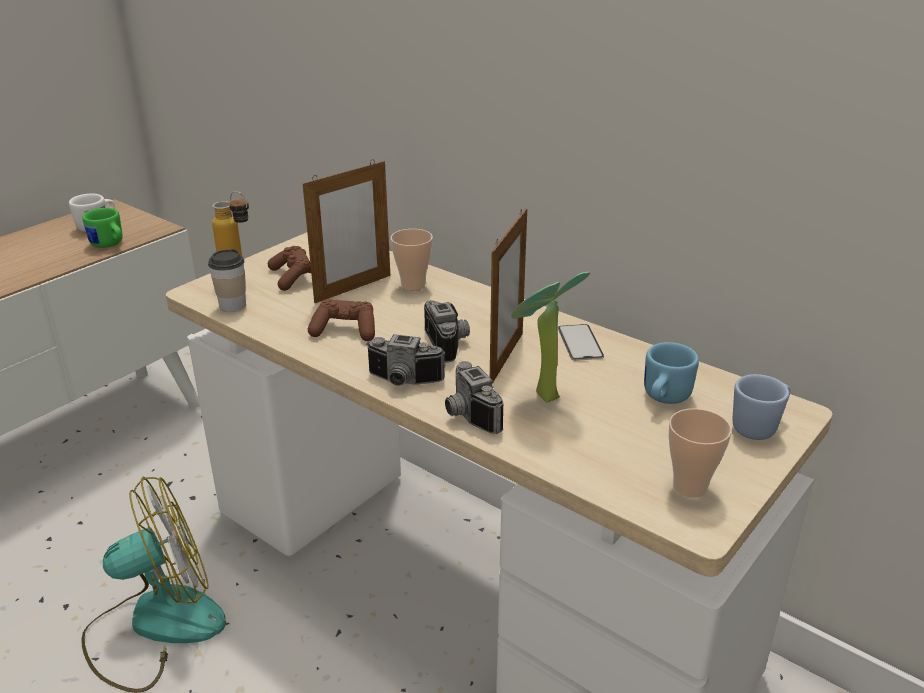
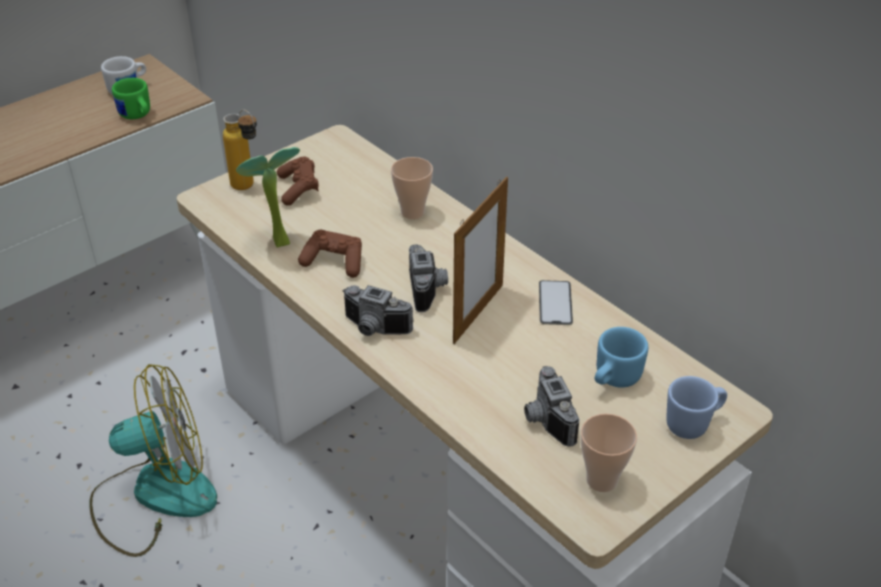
camera: 10 degrees right, 10 degrees up
cup [208,249,246,312] -> none
picture frame [302,159,390,303] -> none
camera [445,361,503,434] -> camera moved to [524,366,580,447]
potted plant [511,271,590,403] -> potted plant moved to [236,147,300,247]

